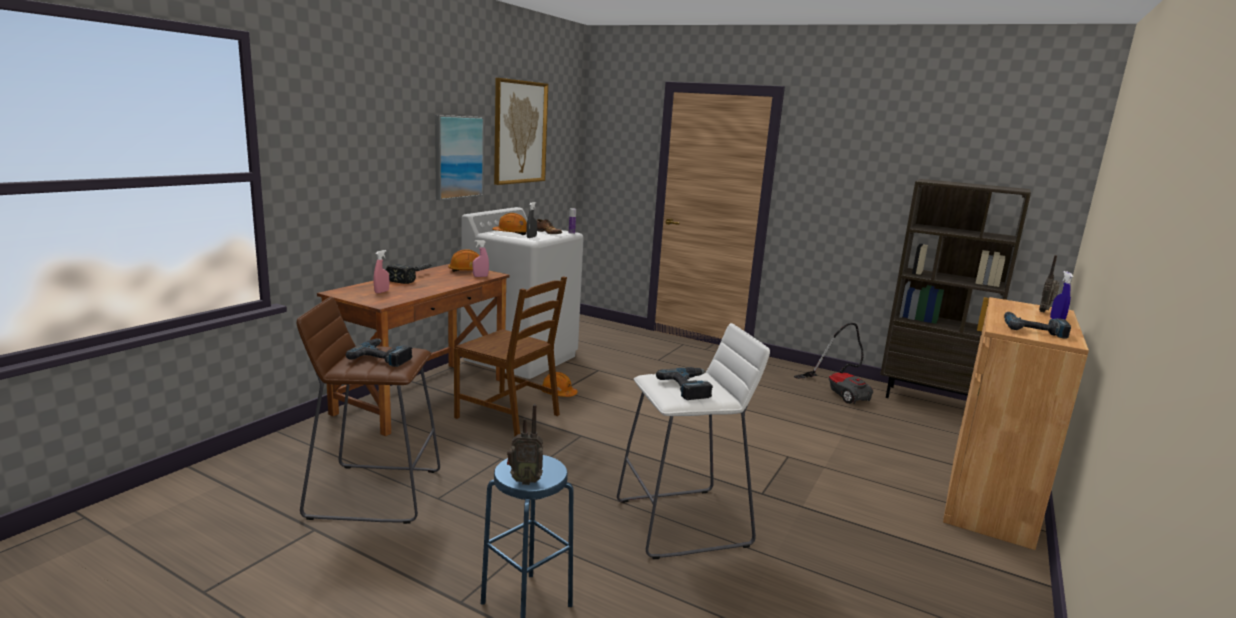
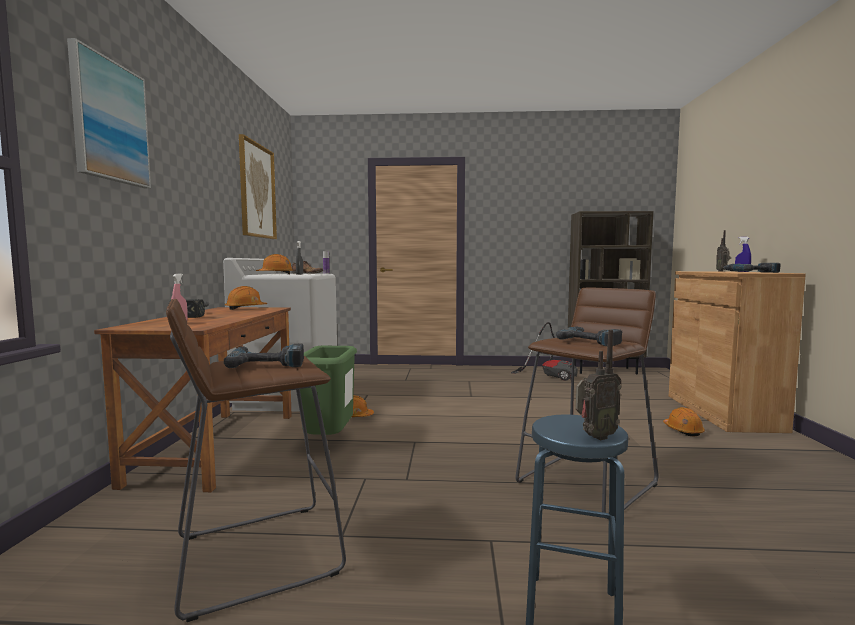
camera: 25 degrees left, 10 degrees down
picture [435,115,484,200] -> picture moved to [67,38,151,188]
brown chair [454,276,567,436] -> green trash can [300,346,357,435]
pink spray bottle [473,240,489,277] -> none
white stool [617,323,770,559] -> brown stool [515,288,658,520]
none -> orange hard hat [663,407,705,436]

